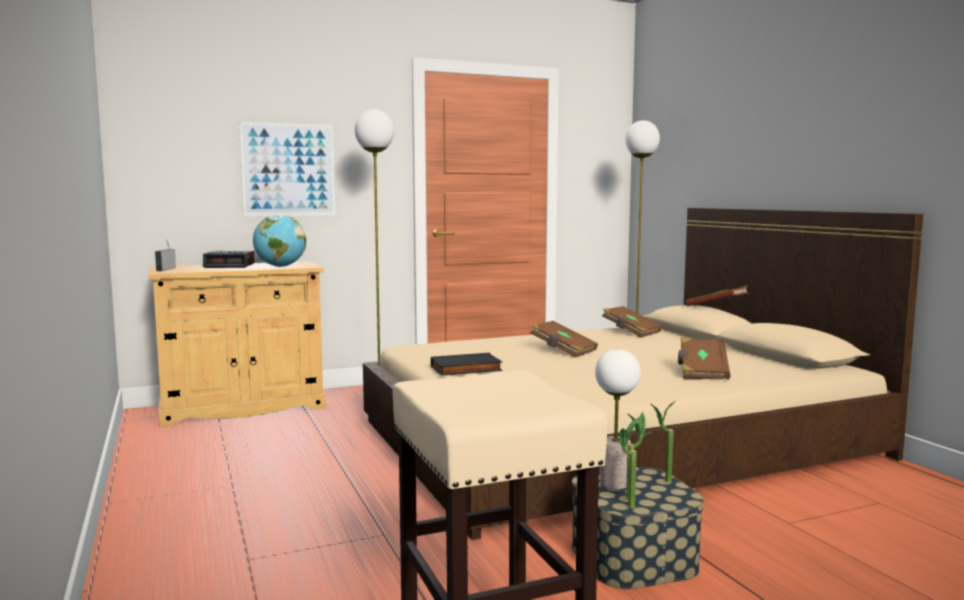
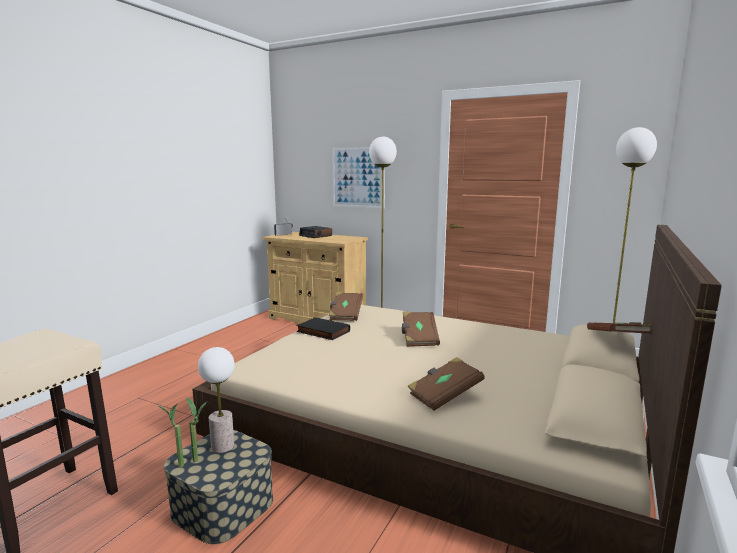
camera: 50 degrees right, 5 degrees up
globe [253,215,306,267] -> none
brown book [602,306,662,338] -> brown book moved to [329,292,363,321]
potted plant [650,401,675,483] -> none

